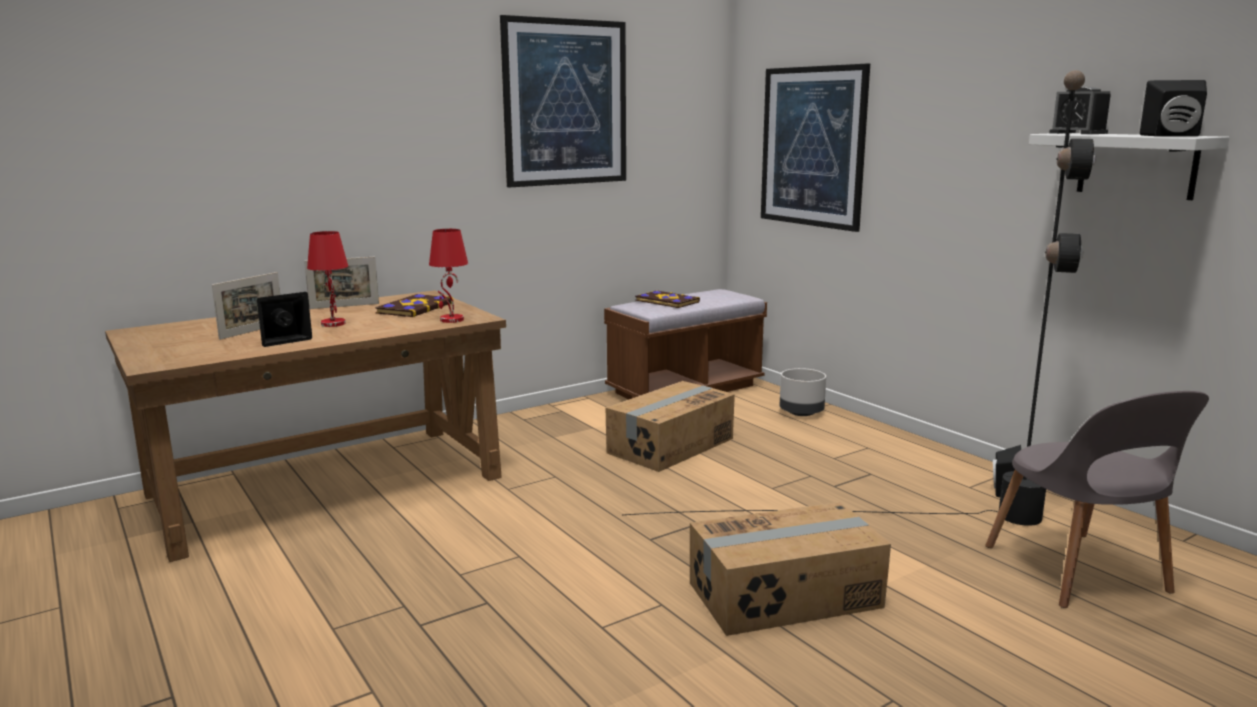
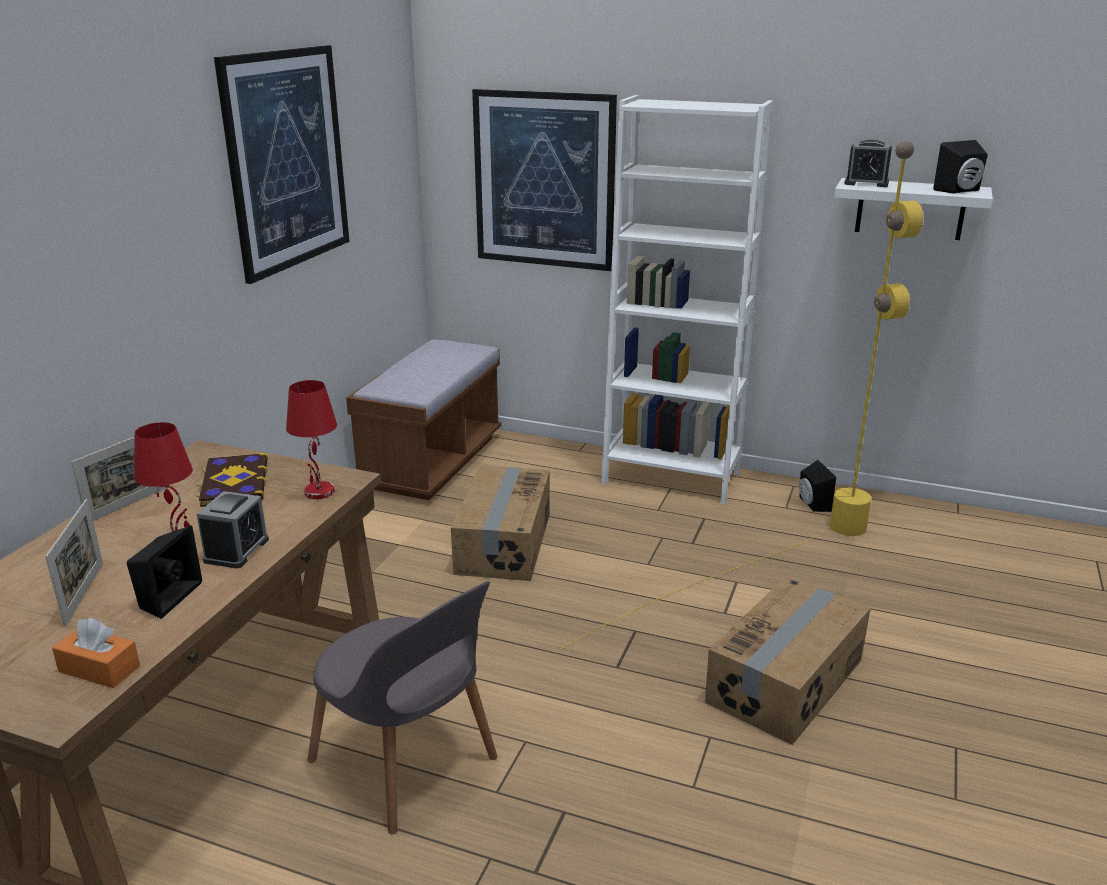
camera: 35 degrees left, 10 degrees up
black floor lamp [623,70,1096,526] -> yellow floor lamp [561,141,923,649]
book [635,290,700,308] -> none
grey planter [780,368,826,416] -> none
grey chair [985,391,1209,608] -> grey chair moved to [308,581,497,835]
none -> orange tissue box [52,618,140,688]
none -> alarm clock [197,491,269,568]
none -> white bookcase [602,95,773,505]

